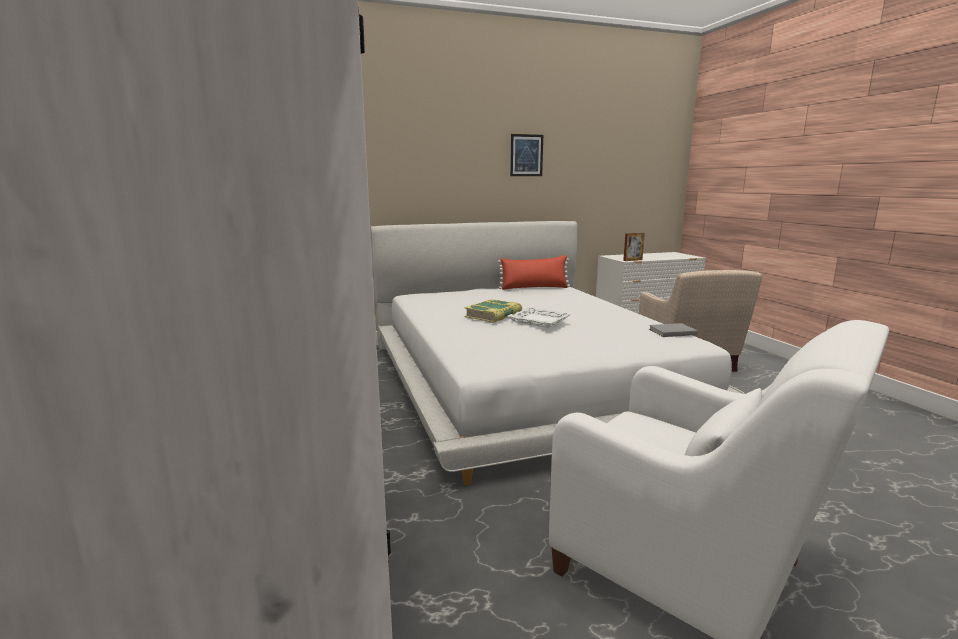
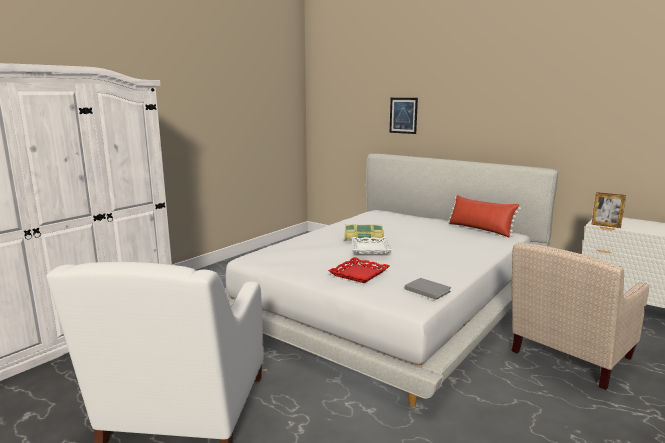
camera: 55 degrees right, 0 degrees up
picture [510,134,543,176] -> picture moved to [390,98,418,134]
none -> red tray [328,257,390,283]

